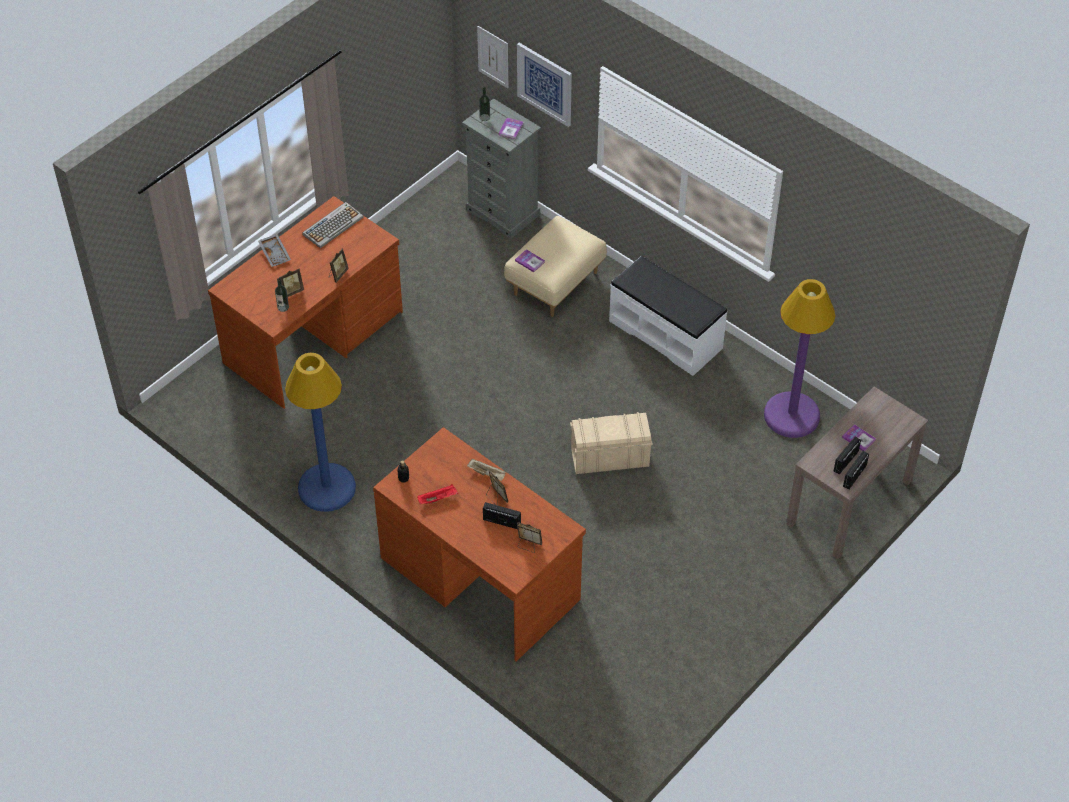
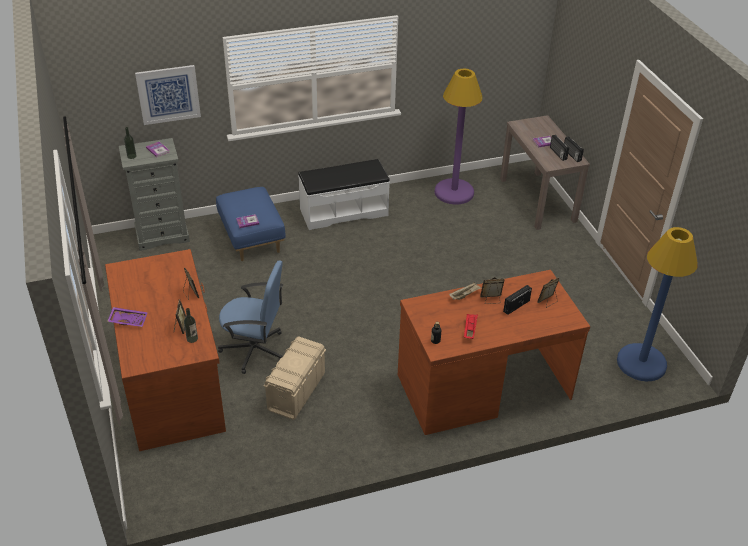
camera: 60 degrees left, 10 degrees down
grey tray [258,234,291,267] -> purple tray [107,307,148,327]
blue floor lamp [285,353,356,512] -> blue floor lamp moved to [617,227,698,381]
keyboard [302,202,363,248] -> none
picture [477,26,508,88] -> none
beige ottoman [504,216,607,317] -> blue ottoman [216,187,286,261]
beige storage box [570,412,653,474] -> beige storage box moved to [263,336,326,420]
none -> blue office chair [218,261,283,374]

